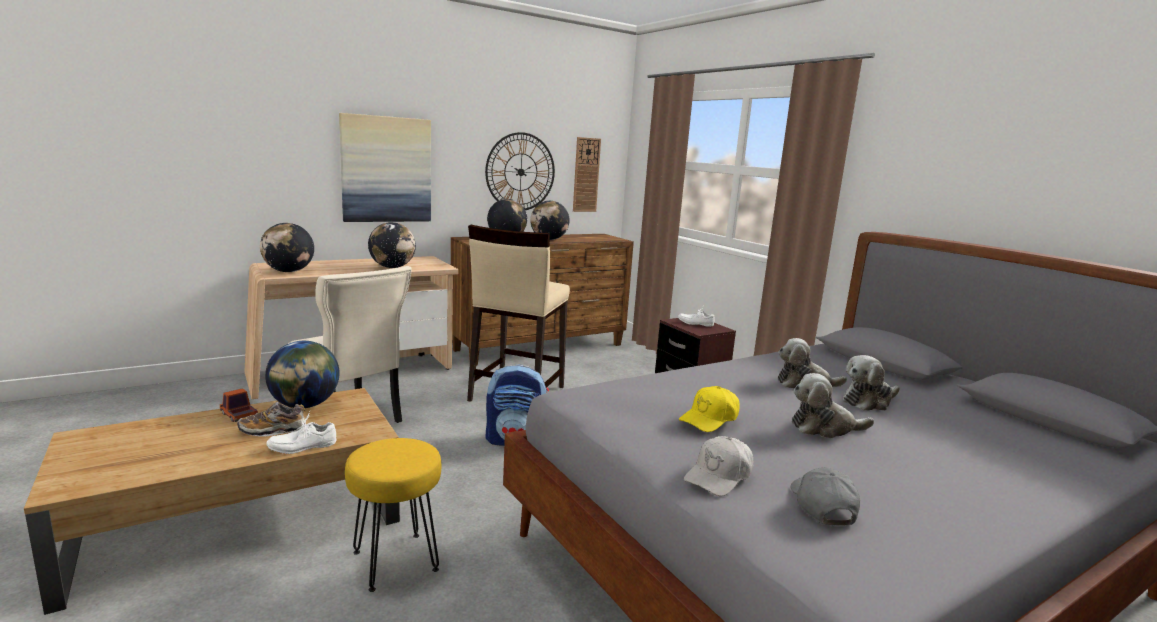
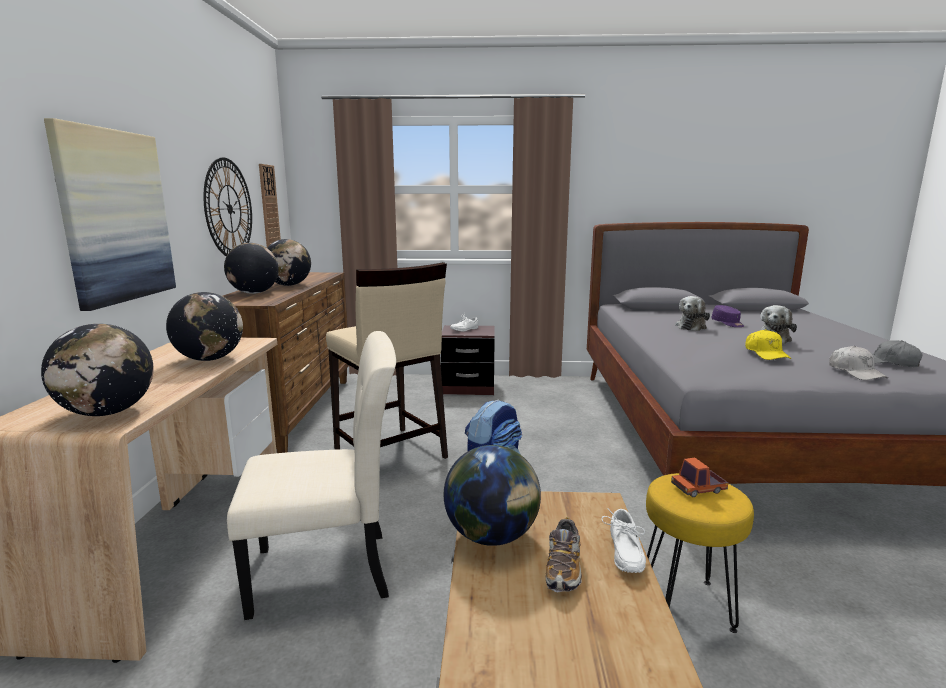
camera: 55 degrees left, 0 degrees up
toy truck [220,388,258,422] -> toy truck moved to [671,458,728,497]
plush toy [843,355,900,411] -> purple cap [712,305,744,327]

